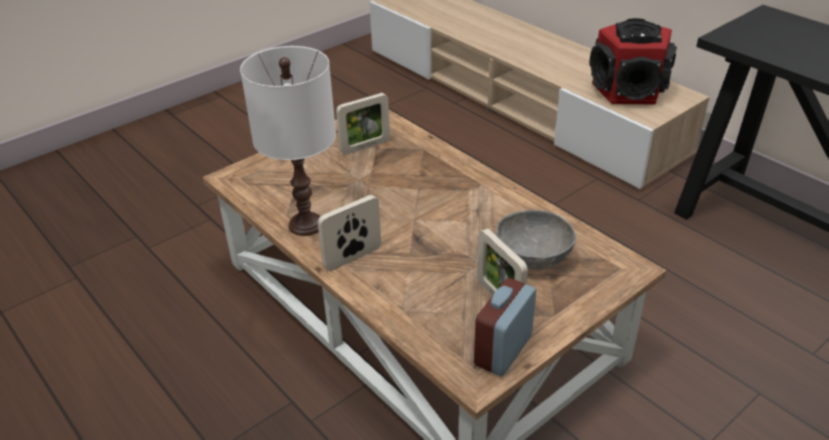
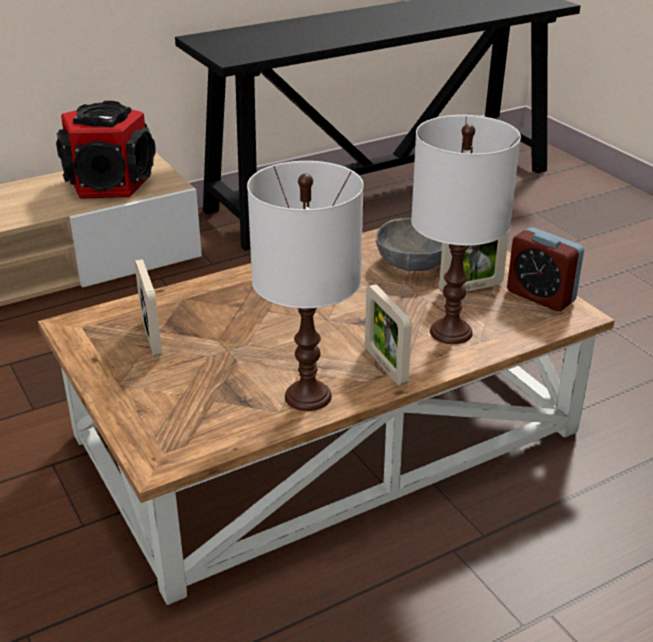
camera: 80 degrees left, 5 degrees down
none -> white table lamp [411,115,521,344]

